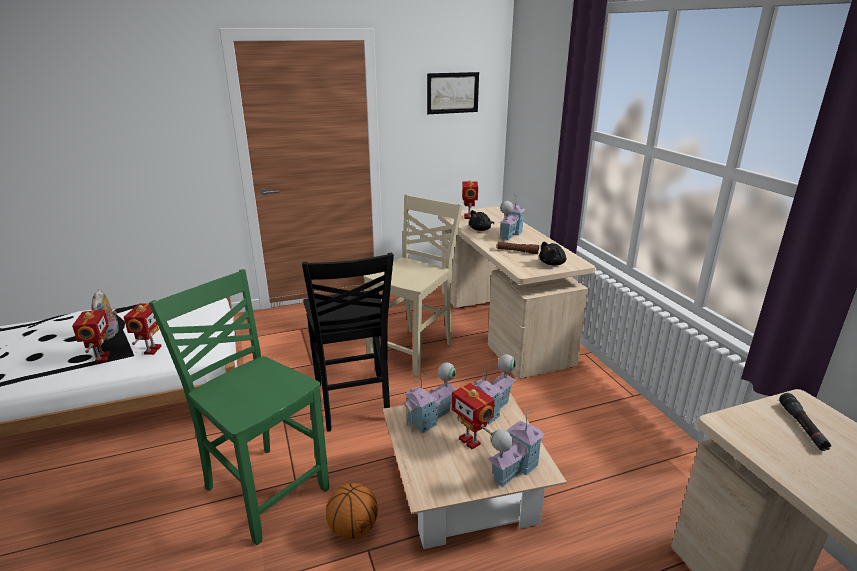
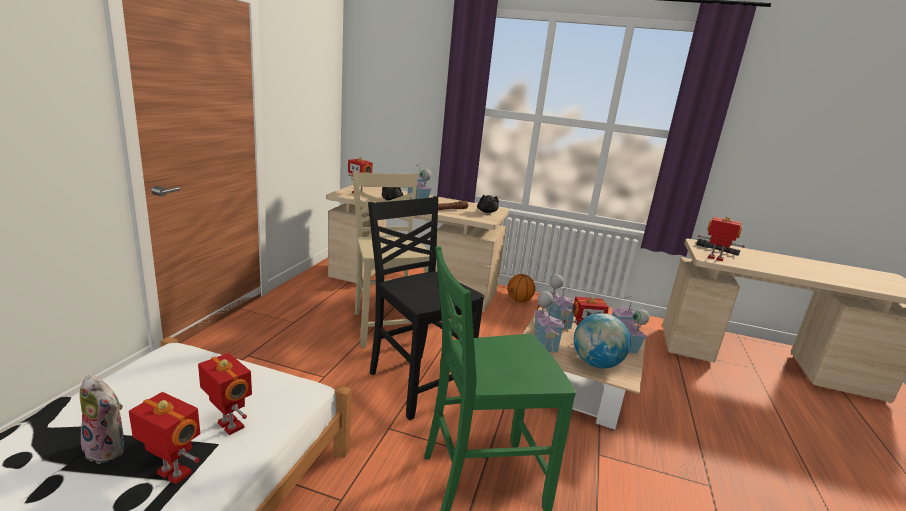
camera: 55 degrees left, 5 degrees down
black chair [302,253,394,431] -> black chair turned 150 degrees counterclockwise [368,196,484,420]
basketball [326,483,378,539] -> basketball moved to [507,274,536,302]
picture [427,72,479,114] -> none
none -> globe [574,313,631,368]
none -> toy robot [698,216,745,262]

